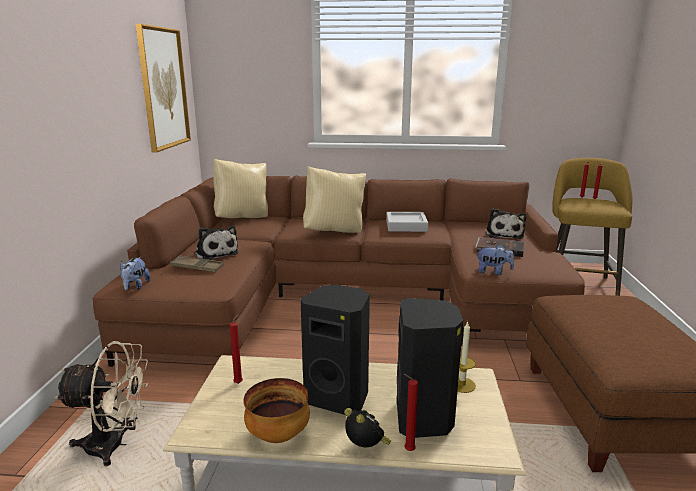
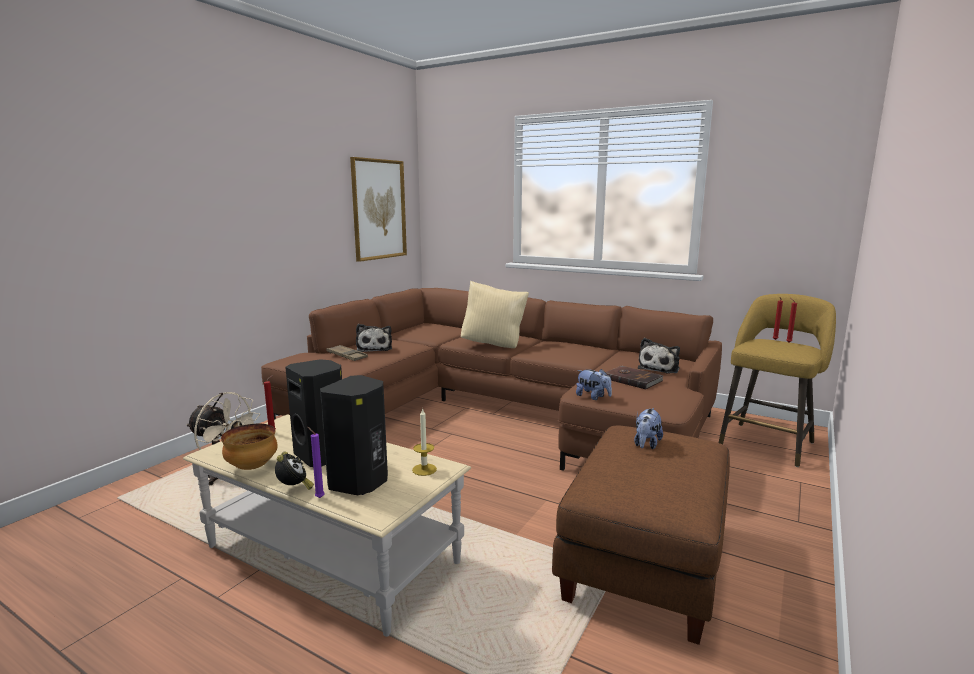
camera: 25 degrees right, 5 degrees down
plush toy [120,257,151,290] -> plush toy moved to [634,408,663,449]
beige pillow [213,159,268,218] -> none
grey tray [386,212,428,232] -> none
red candle [404,374,418,451] -> purple candle [308,427,325,498]

